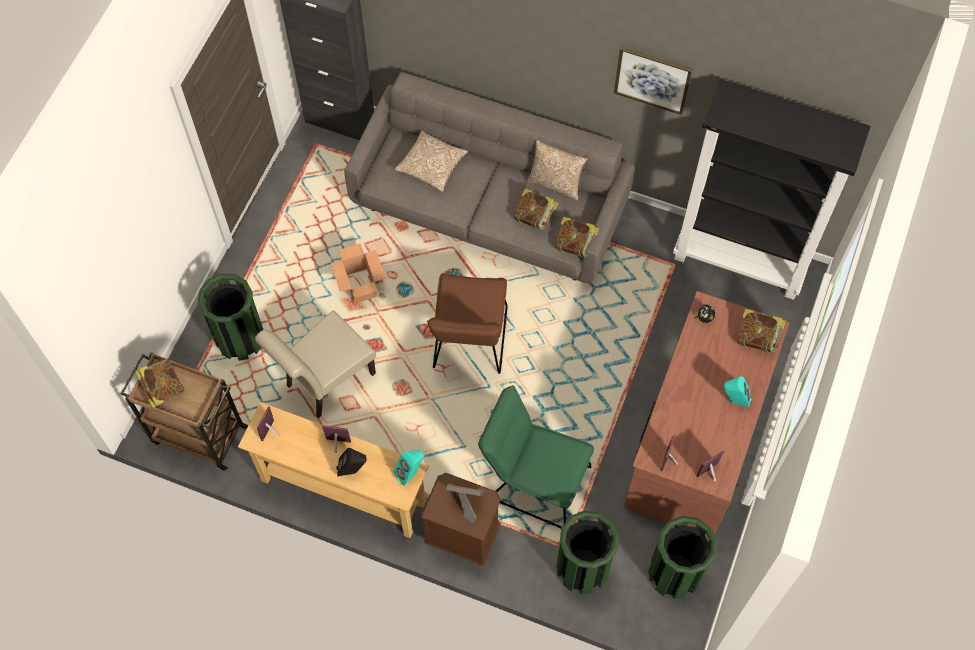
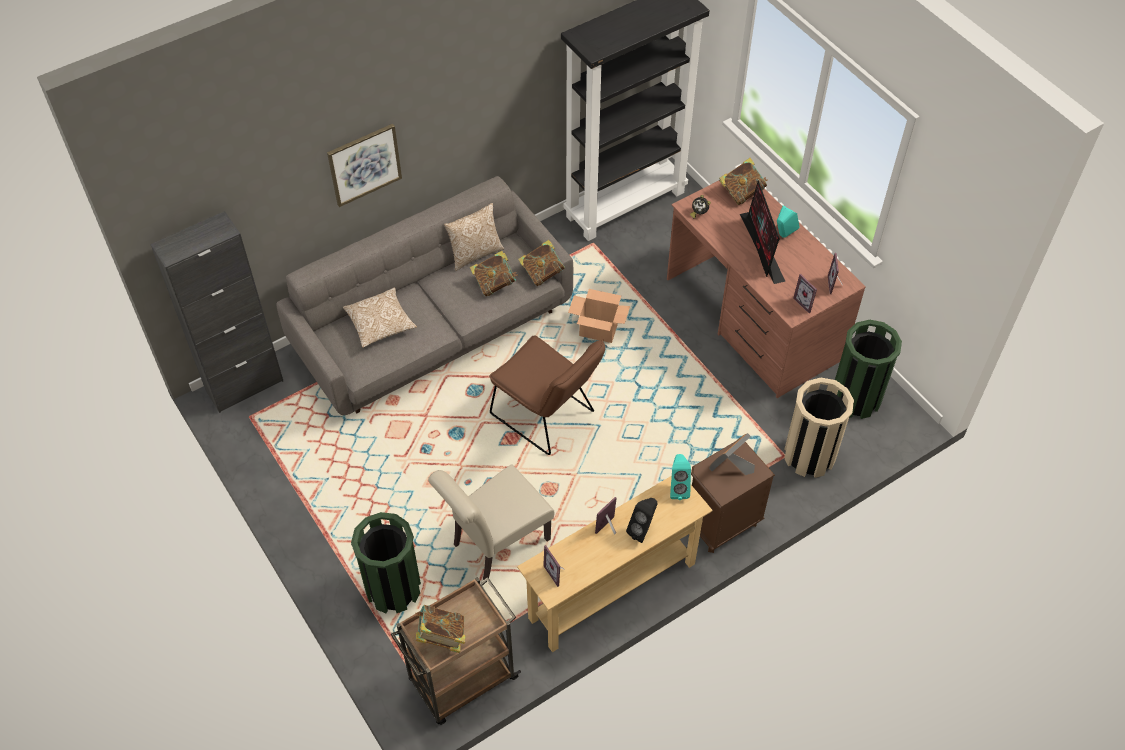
camera: 55 degrees left, 10 degrees down
beige chair [255,310,376,419] -> beige chair turned 60 degrees clockwise [428,464,555,580]
cardboard box [330,244,386,304] -> cardboard box moved to [568,289,630,343]
green chair [478,385,594,528] -> none
green trash can [556,510,619,594] -> beige trash can [784,378,854,478]
picture [614,46,693,115] -> picture moved to [327,124,402,207]
none -> monitor [740,180,786,284]

